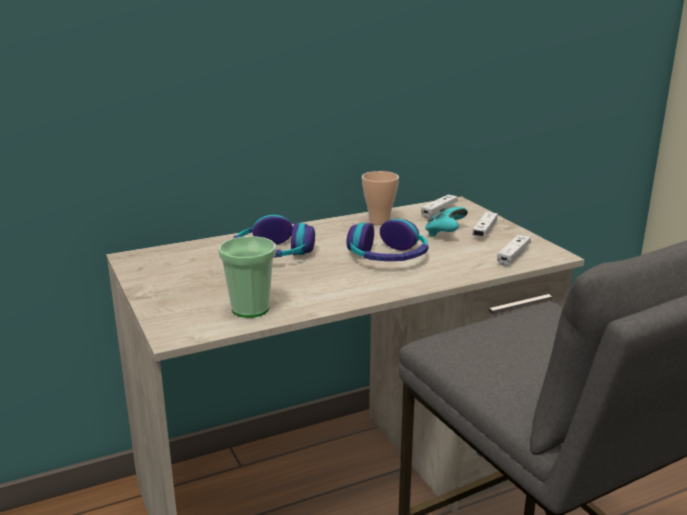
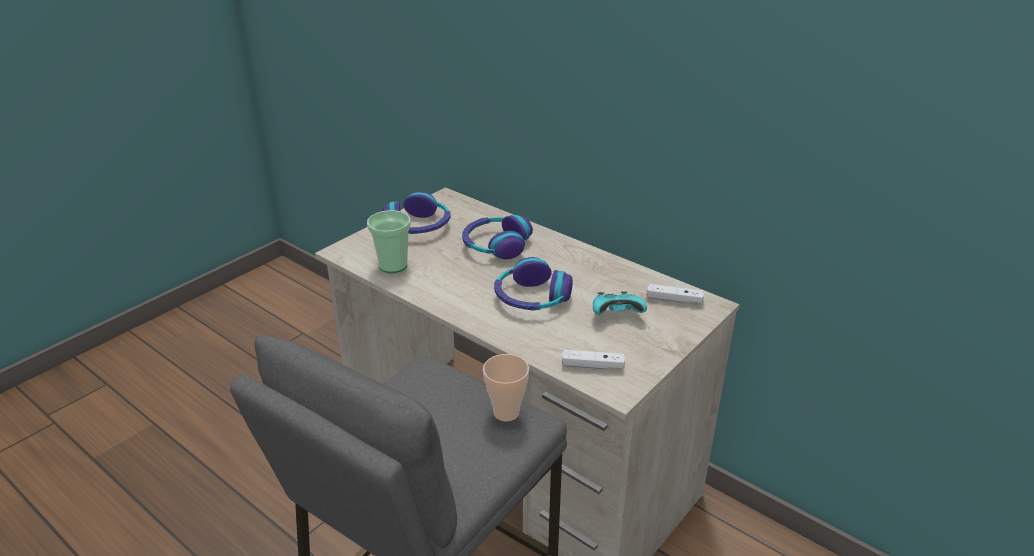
camera: 65 degrees right, 10 degrees up
cup [362,171,399,225] -> cup moved to [483,354,529,421]
white game controller [472,212,498,237] -> none
none -> headphones [383,192,450,234]

